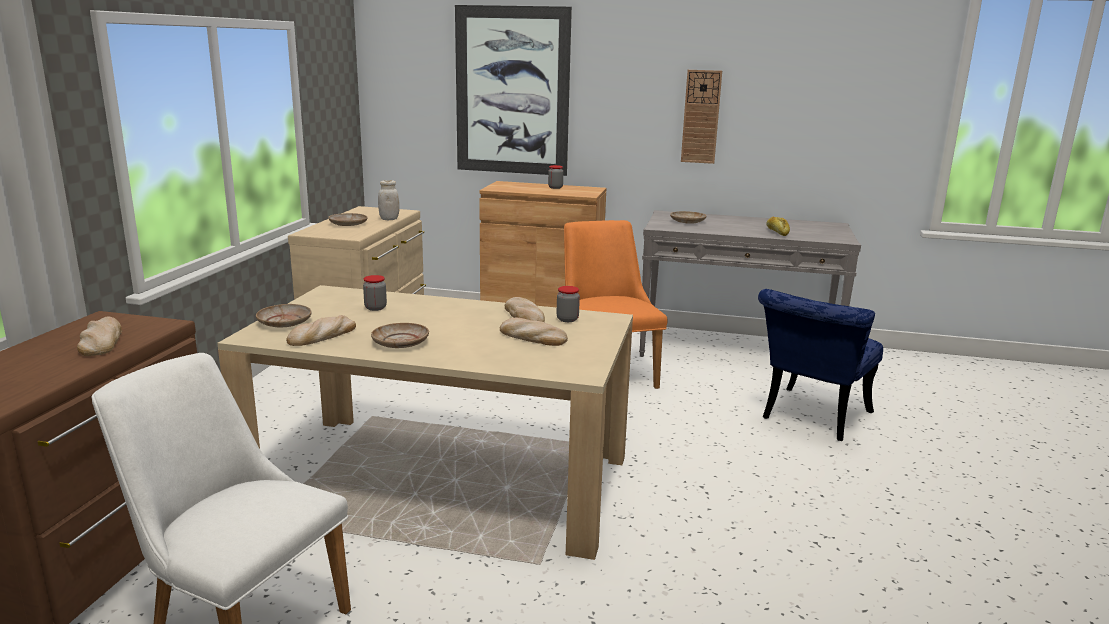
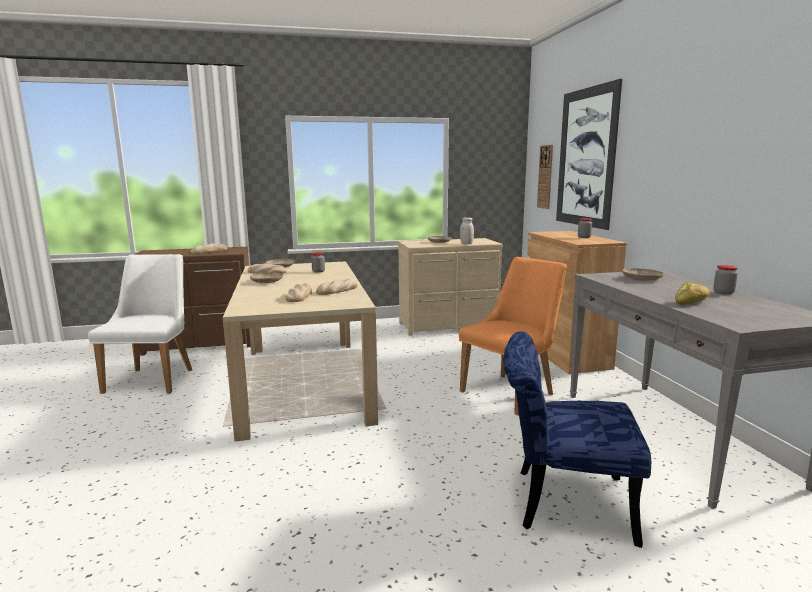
camera: 65 degrees right, 5 degrees down
jar [557,286,580,322] -> jar moved to [713,265,738,295]
wall clock [681,70,722,164] -> wall clock moved to [537,145,553,209]

